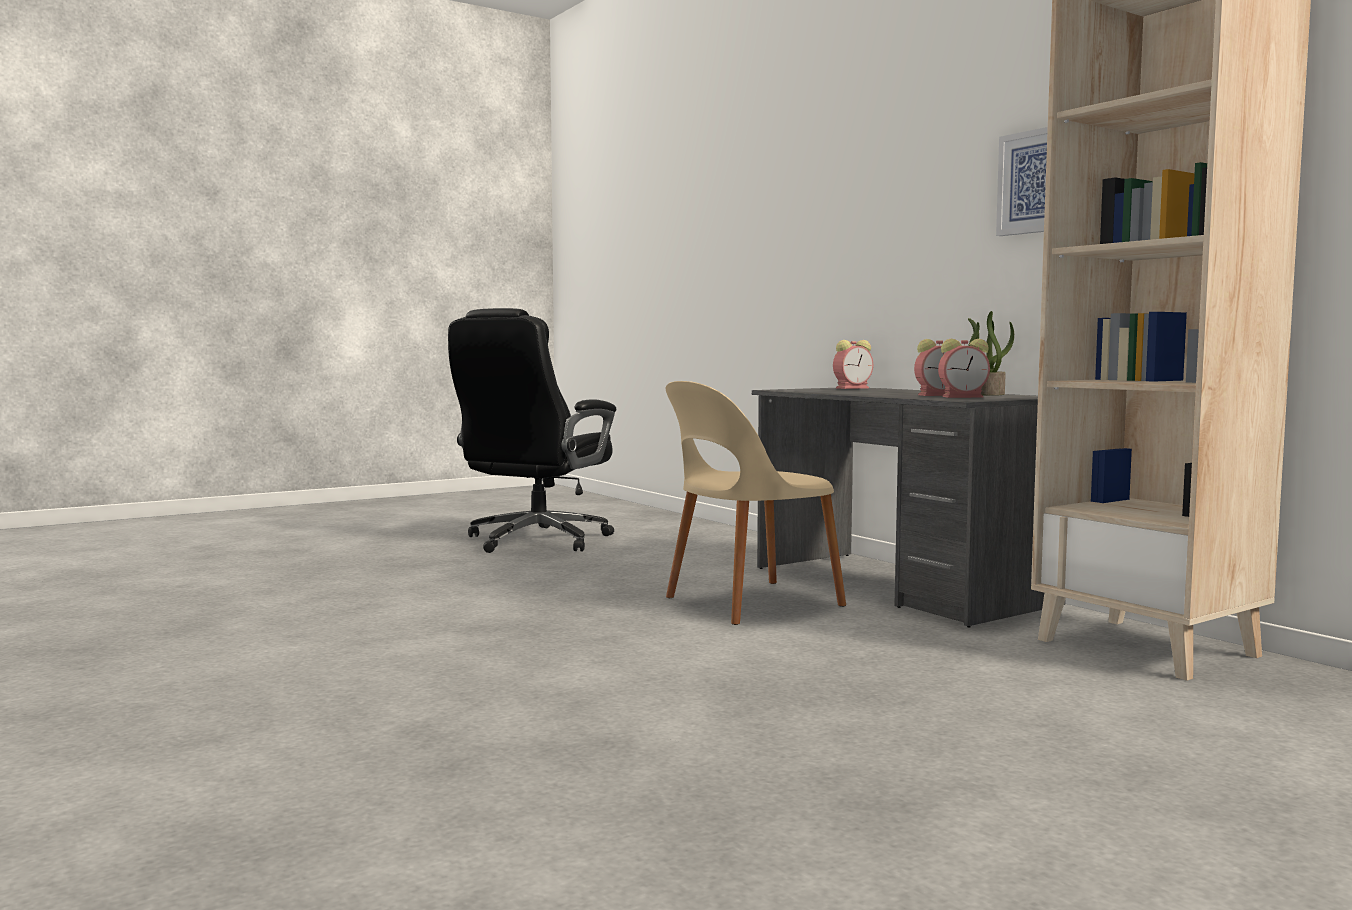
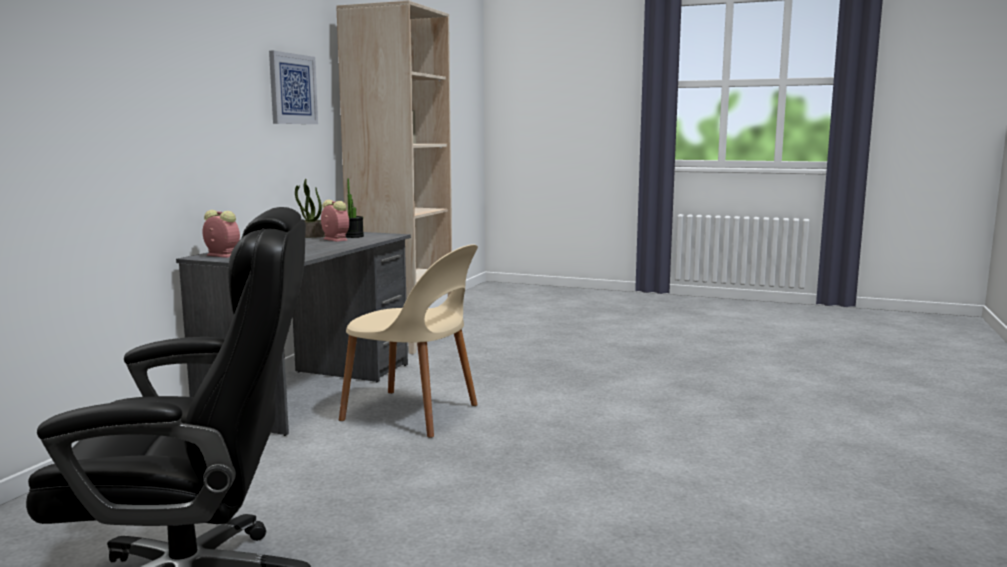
camera: 125 degrees left, 5 degrees up
alarm clock [938,339,990,398] -> potted plant [346,178,364,238]

